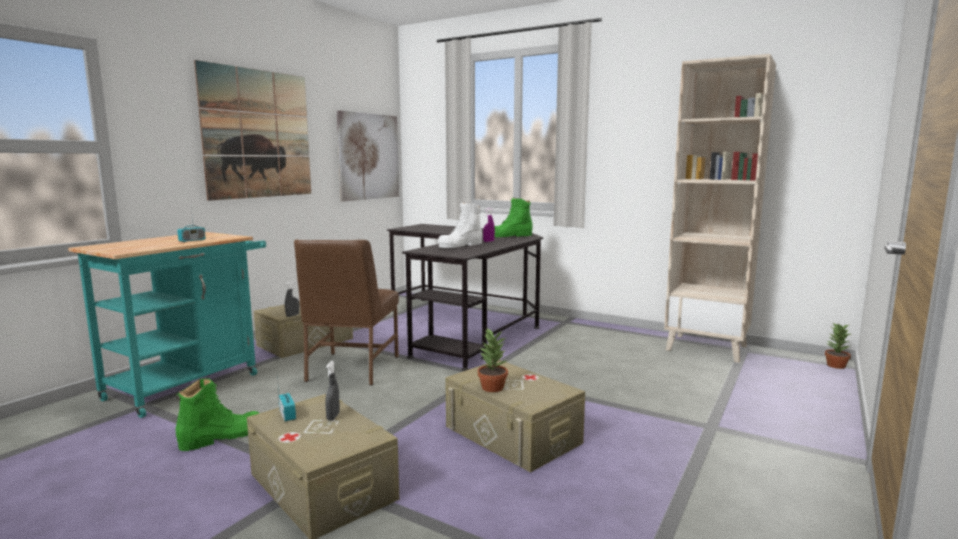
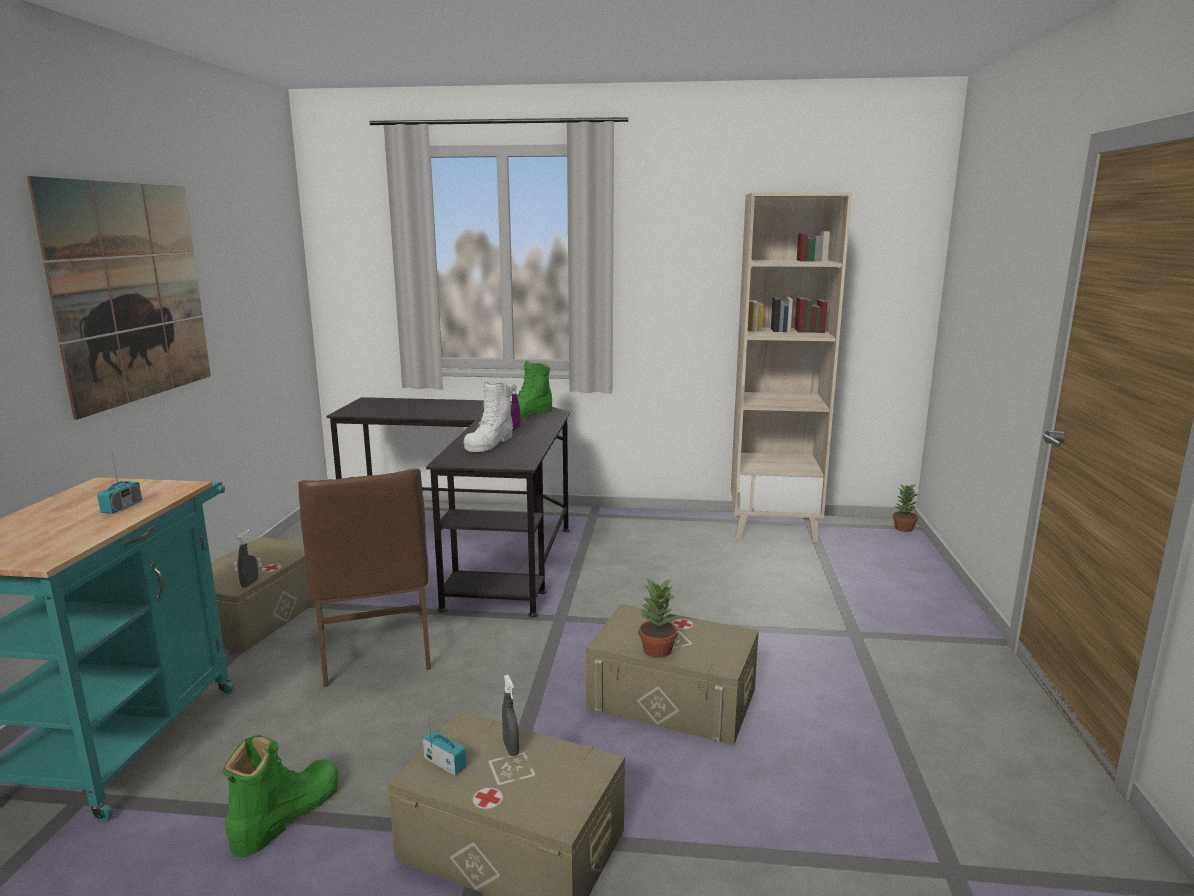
camera: 25 degrees left, 5 degrees up
picture [337,110,399,202] -> none

